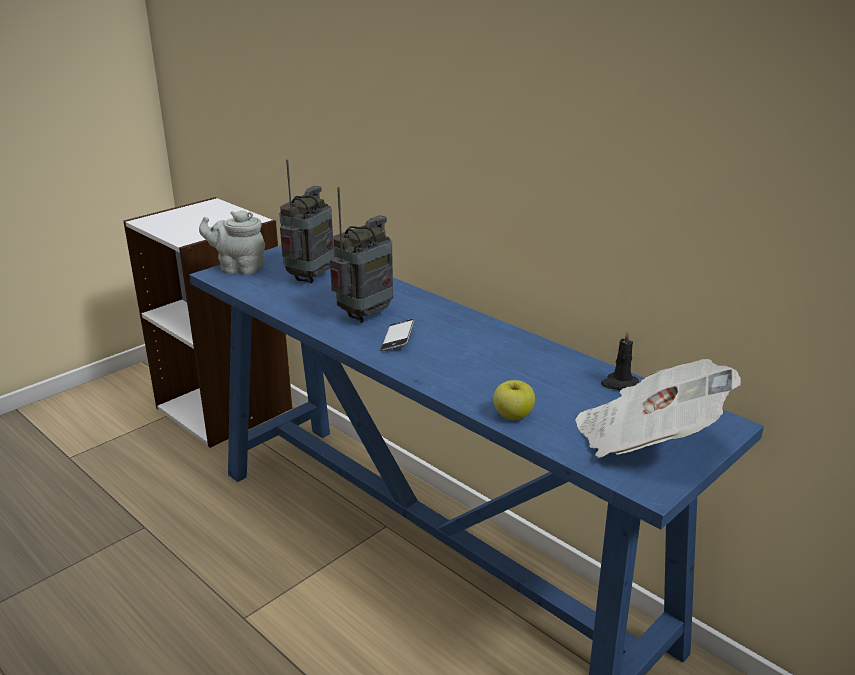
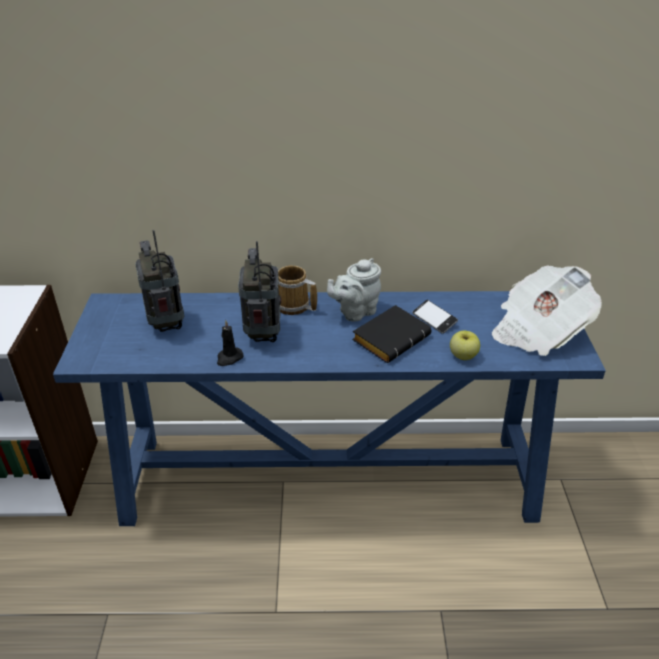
camera: 45 degrees left, 10 degrees up
grey teapot [199,210,265,275] -> grey teapot moved to [327,258,381,322]
phone [380,319,415,351] -> phone moved to [413,300,458,334]
black candle [601,330,639,390] -> black candle moved to [217,320,244,366]
none -> mug [278,265,317,315]
none -> black book [352,305,431,363]

